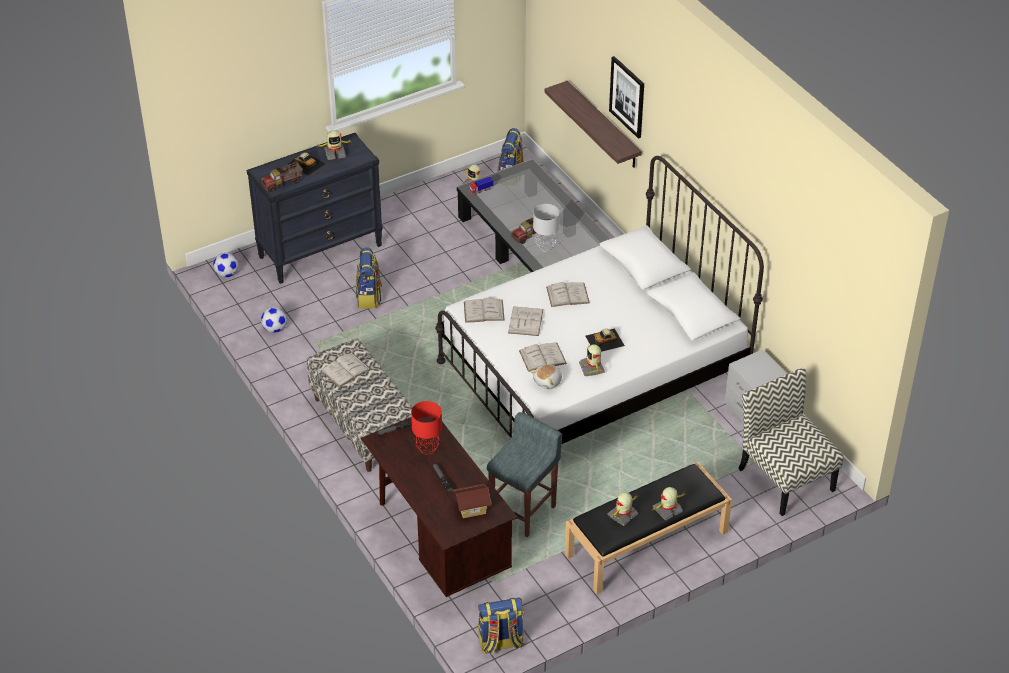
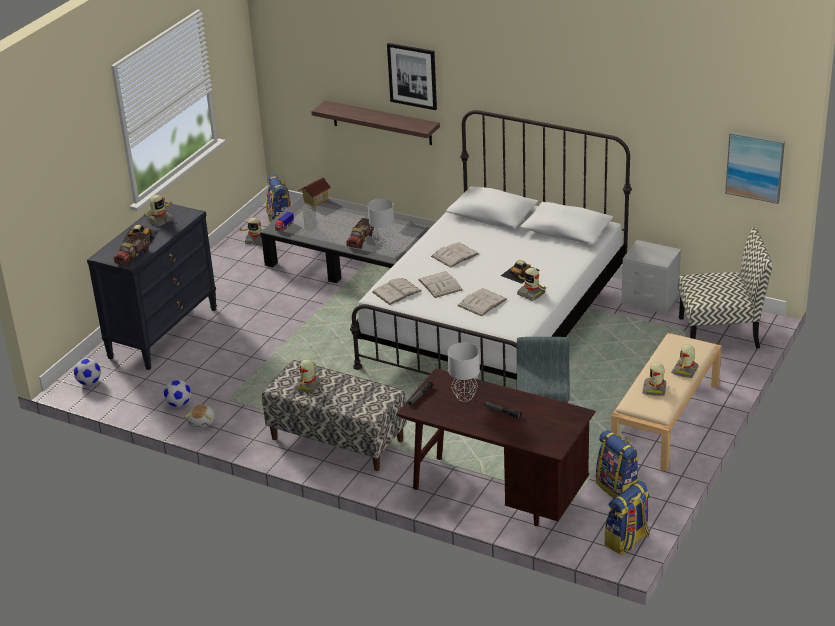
camera: 30 degrees left, 10 degrees down
white book [321,353,371,388] -> toy robot [293,359,321,393]
backpack [356,247,382,309] -> backpack moved to [596,430,639,498]
red table lamp [411,401,442,455] -> grey table lamp [448,343,480,402]
toy house [453,483,492,518] -> toy house moved to [298,177,332,207]
plush toy [530,364,562,389] -> plush toy moved to [184,405,215,428]
black bench [565,462,732,594] -> beige bench [611,333,722,471]
chair [738,368,844,516] -> chair turned 150 degrees clockwise [678,227,773,348]
none -> picture [725,131,785,204]

